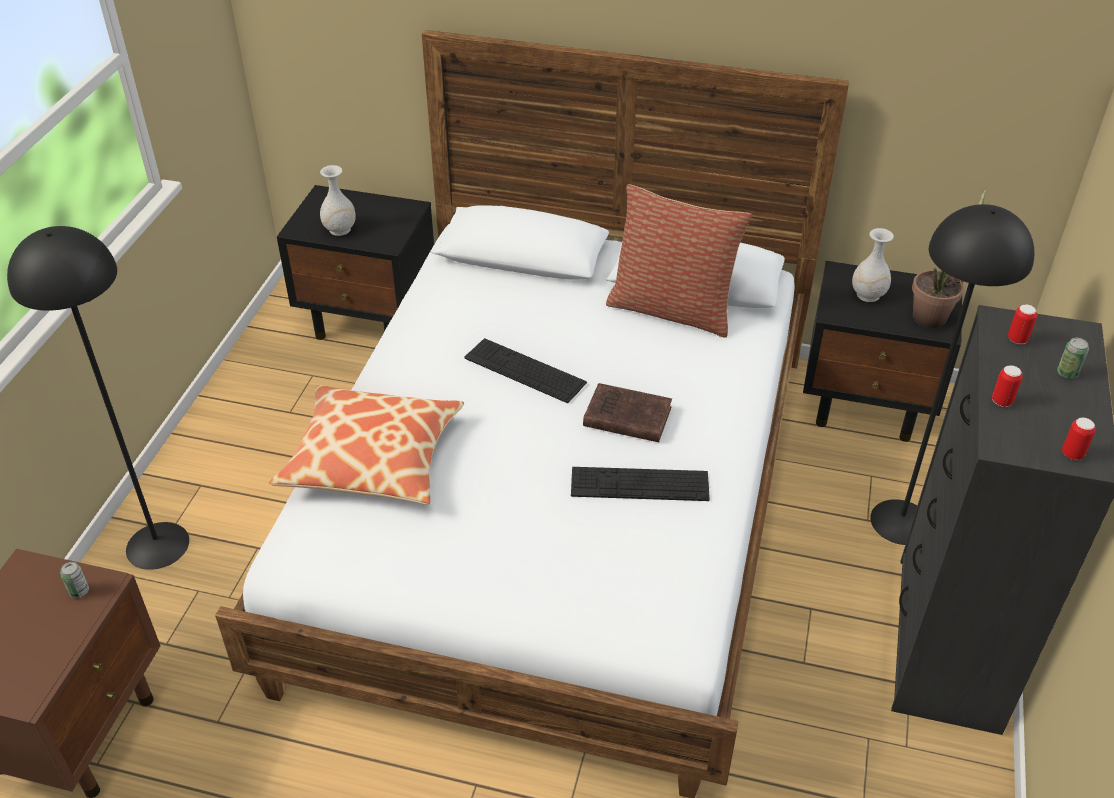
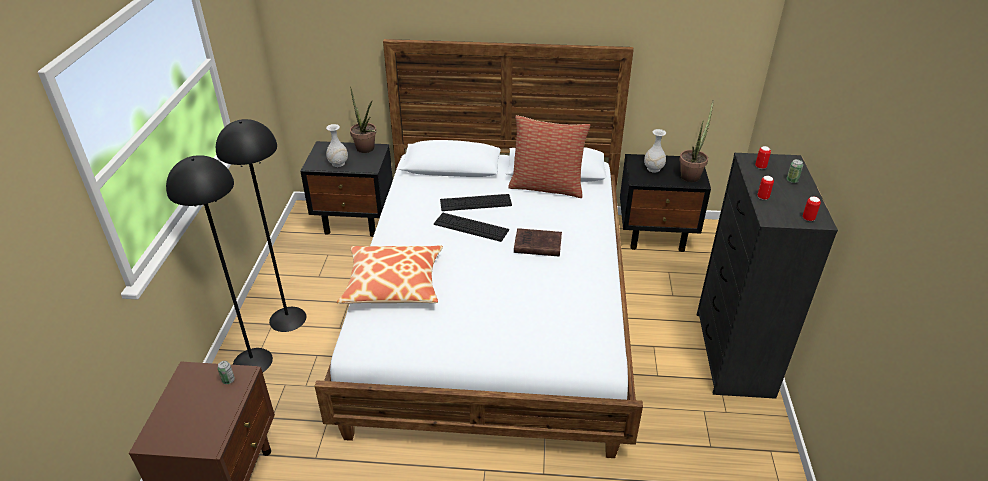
camera: 10 degrees left, 5 degrees down
keyboard [571,467,710,501] -> keyboard moved to [440,194,512,211]
black floor lamp [870,204,1034,545] -> black floor lamp moved to [216,119,307,332]
none -> potted plant [350,86,377,153]

